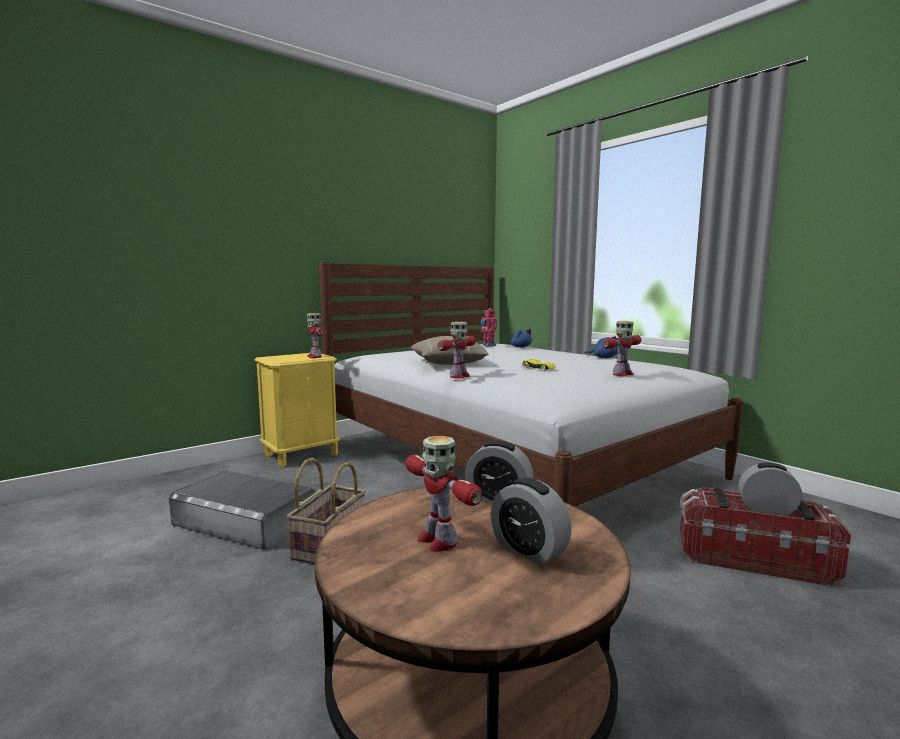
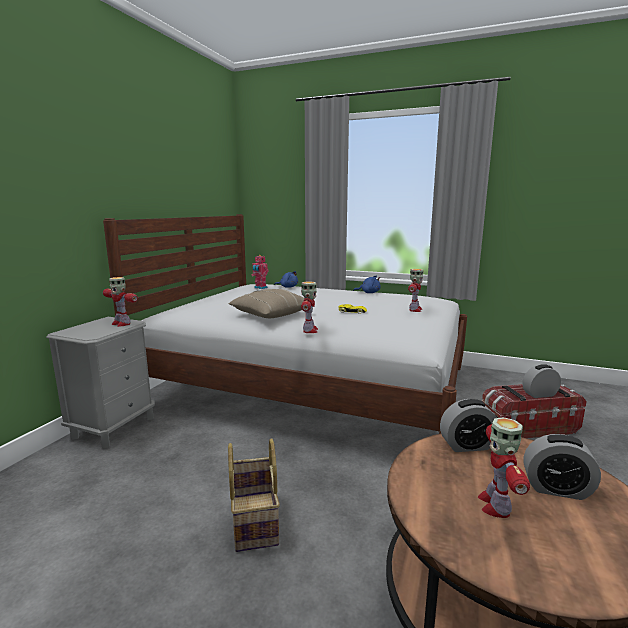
camera: 30 degrees left, 5 degrees up
grey storage box [169,470,316,549] -> none
yellow nightstand [254,353,340,467] -> grey nightstand [46,317,155,449]
toy robot [405,436,483,552] -> toy robot turned 75 degrees clockwise [478,417,530,518]

